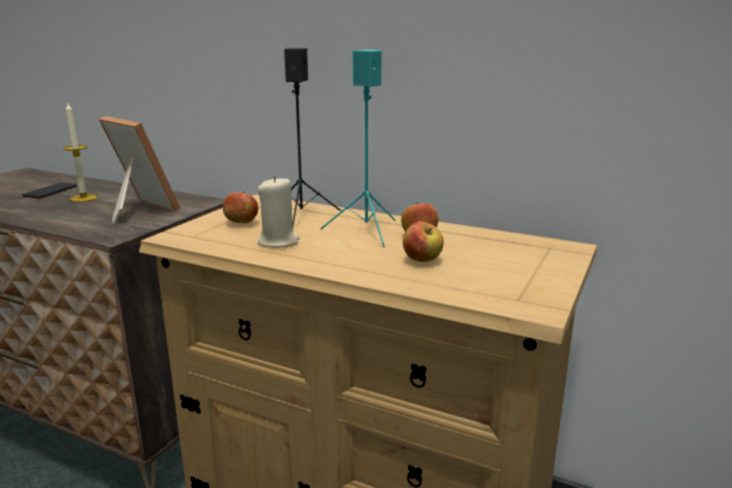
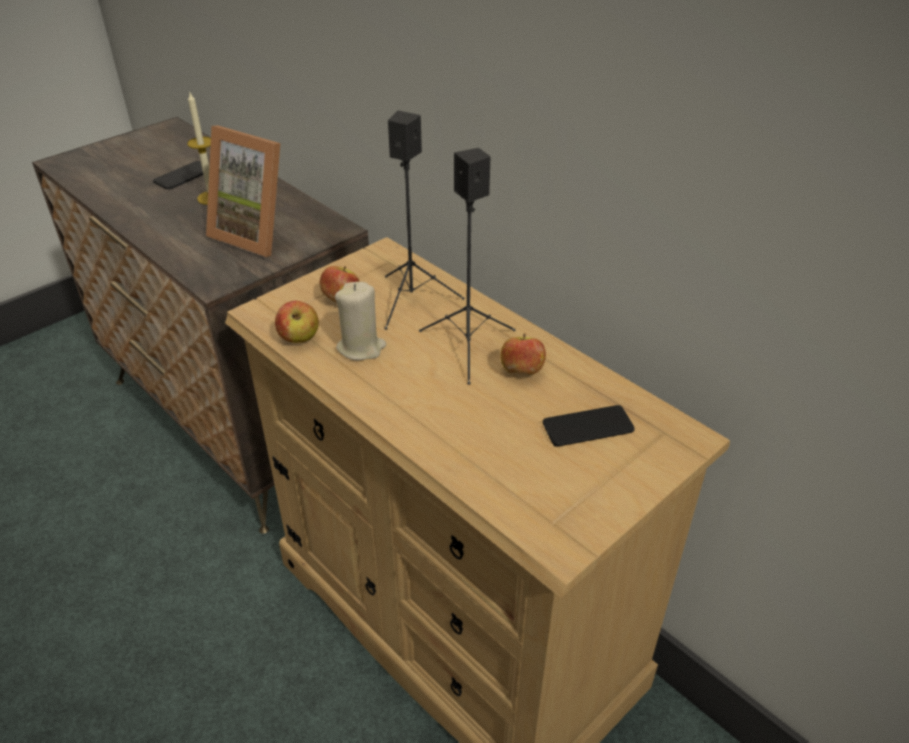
camera: 20 degrees right, 20 degrees up
picture frame [99,116,180,224] -> picture frame turned 150 degrees clockwise [206,126,280,257]
turquoise speaker [320,50,396,247] -> black speaker [419,148,516,385]
apple [403,222,444,262] -> apple moved to [275,301,319,343]
none -> phone [543,405,635,446]

